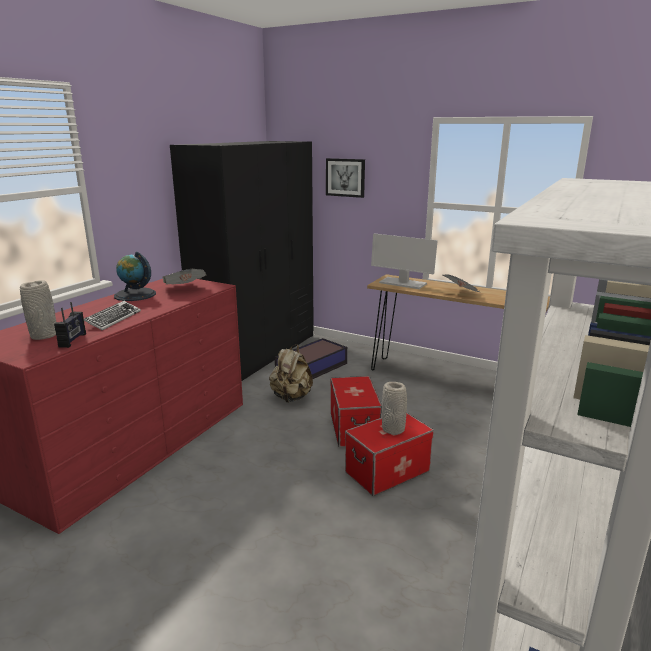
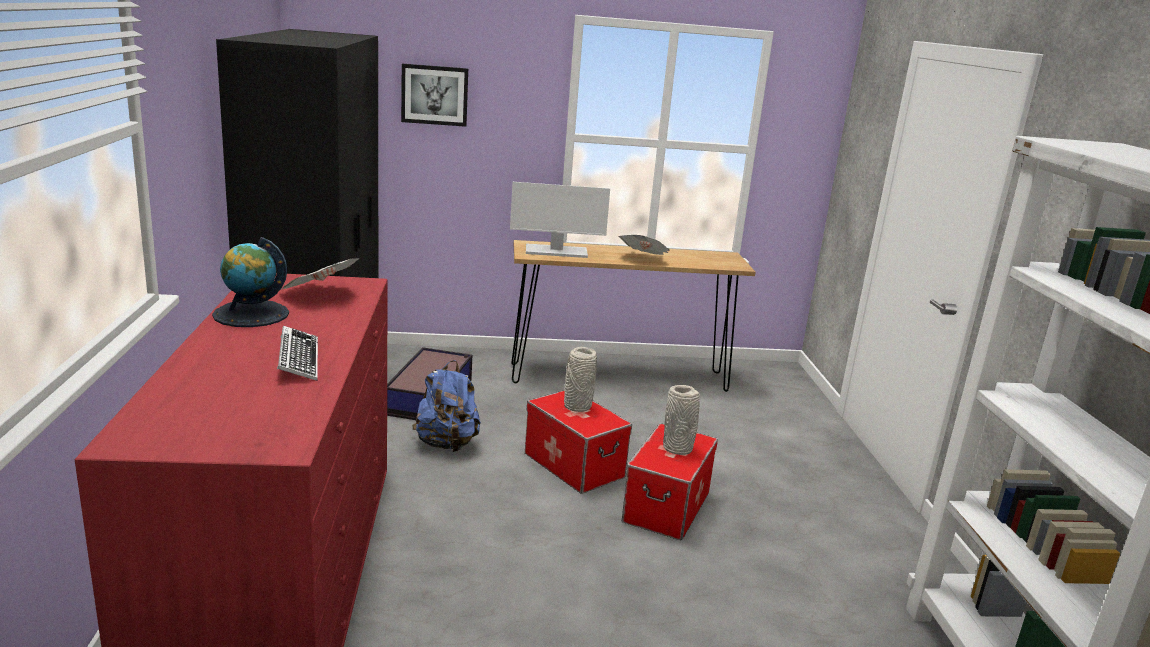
camera: 35 degrees left, 0 degrees up
grey vase [20,280,56,340] -> grey vase moved to [564,347,597,412]
radio [54,302,86,348] -> none
beige backpack [269,344,313,403] -> blue backpack [412,360,481,452]

